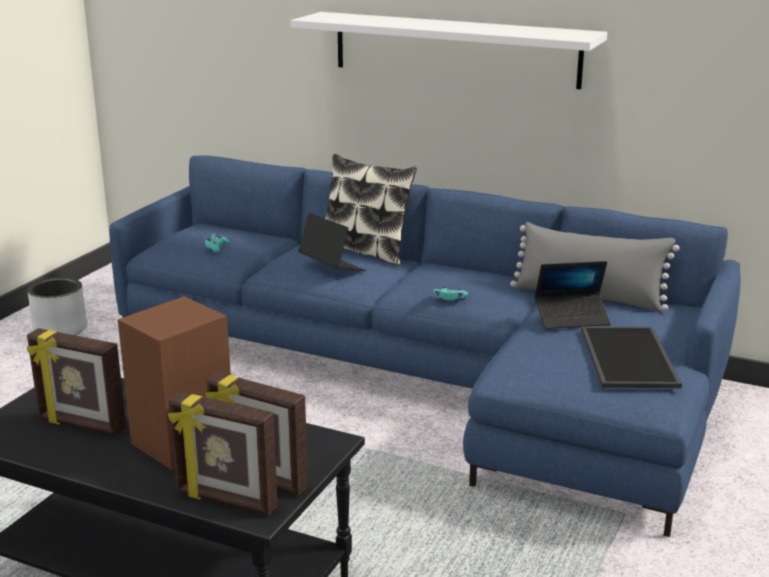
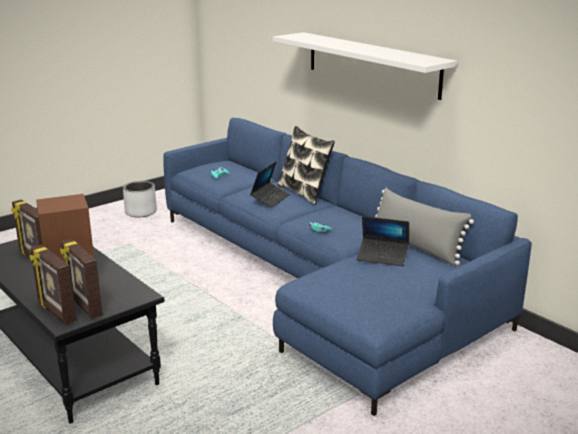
camera: 25 degrees right, 0 degrees up
laptop [298,213,366,271] -> laptop turned 45 degrees clockwise [250,161,290,207]
tray [581,326,682,388] -> none

